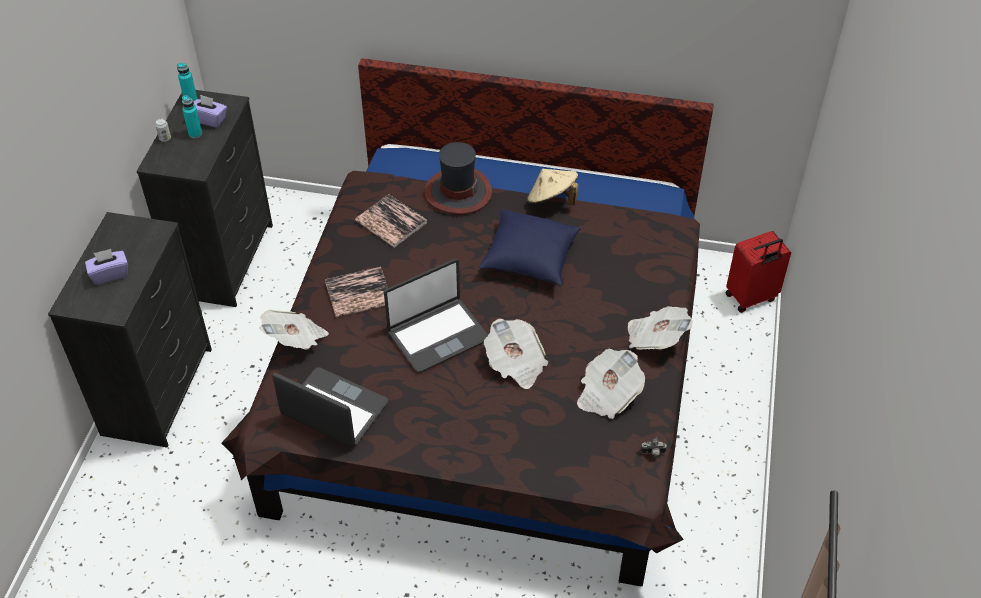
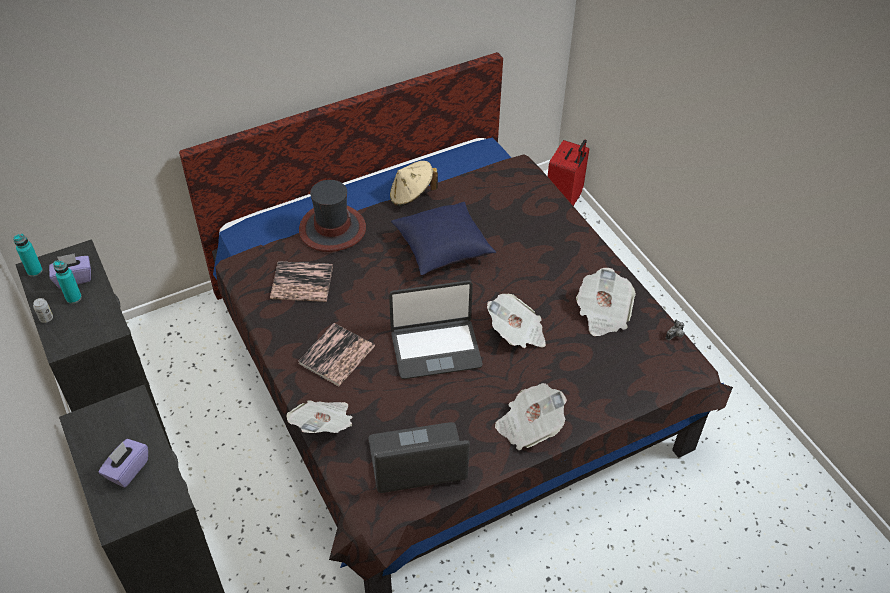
camera: 40 degrees left, 0 degrees up
laptop [384,259,488,373] -> laptop turned 60 degrees clockwise [389,280,483,379]
newspaper [628,306,692,350] -> newspaper moved to [495,383,567,450]

